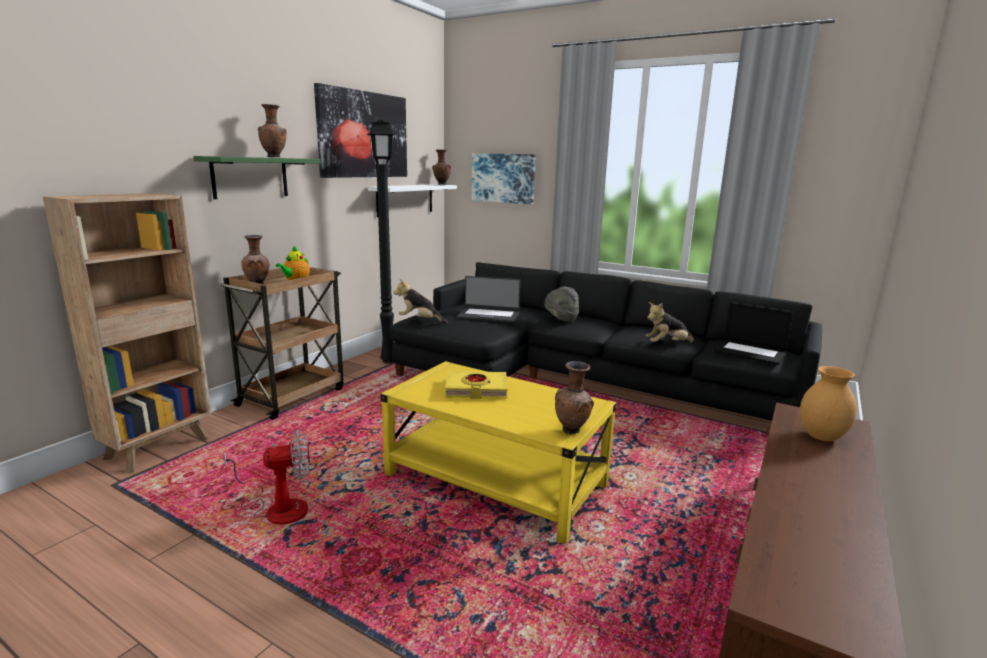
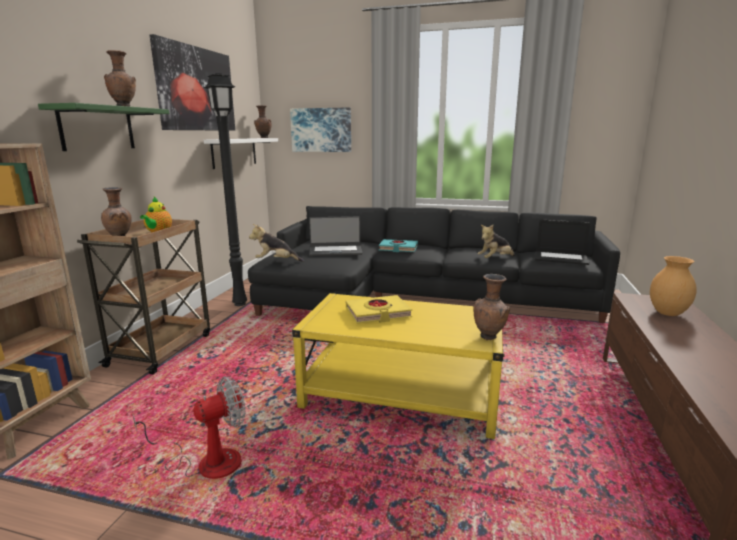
camera: 15 degrees left, 0 degrees up
grey hat [544,287,579,322] -> turquoise book [379,239,418,252]

